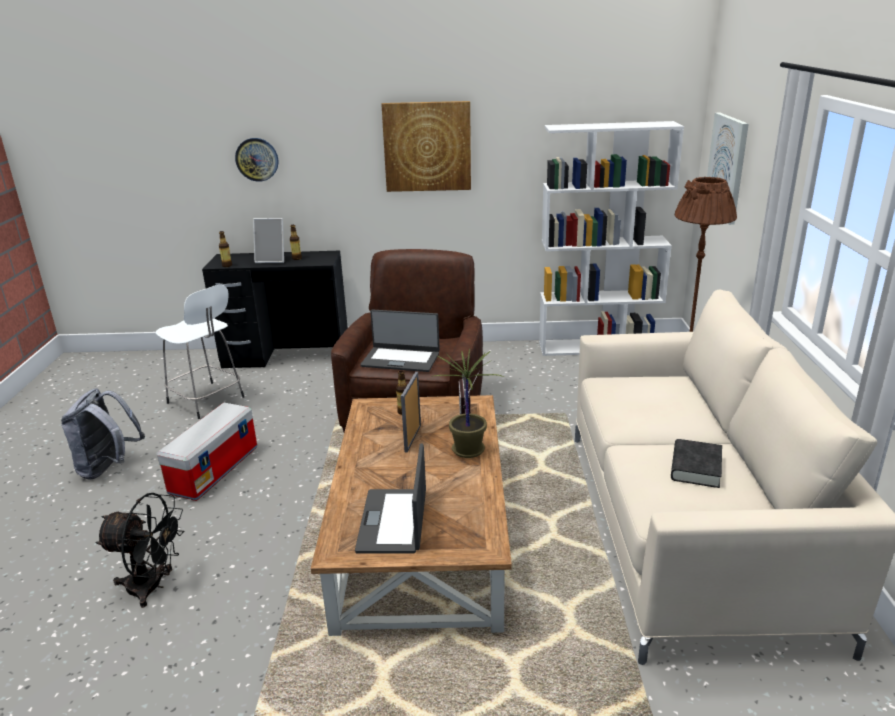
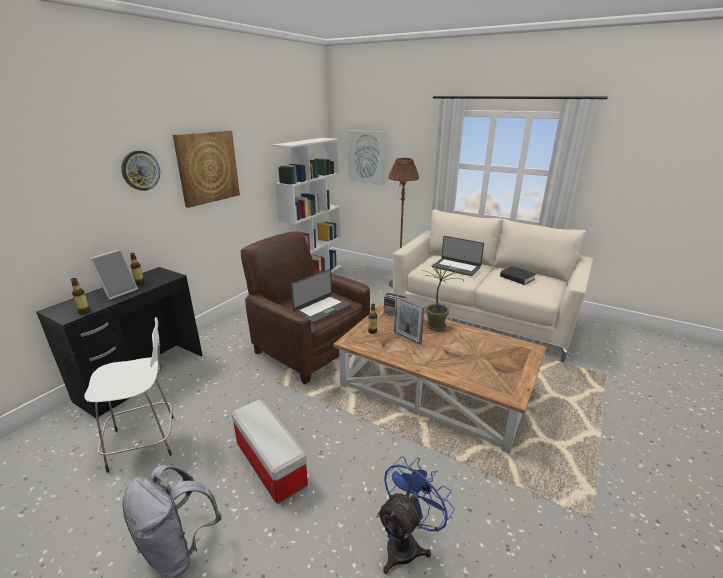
camera: 60 degrees left, 0 degrees up
black fan [95,493,185,608] -> blue fan [377,456,455,574]
wall clock [235,138,278,182] -> wall clock moved to [121,150,160,191]
laptop [355,443,426,554] -> laptop moved to [432,236,484,276]

